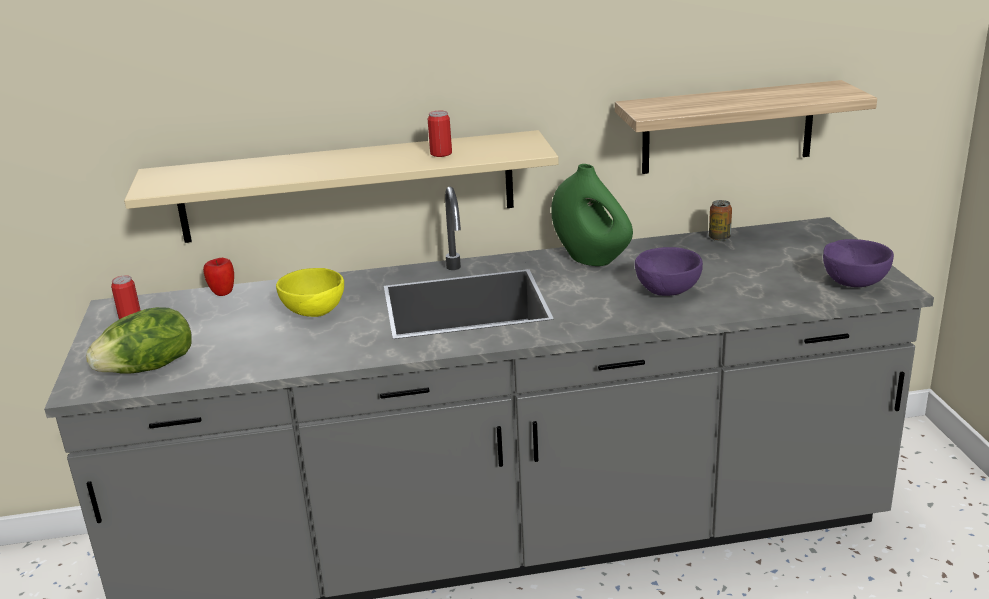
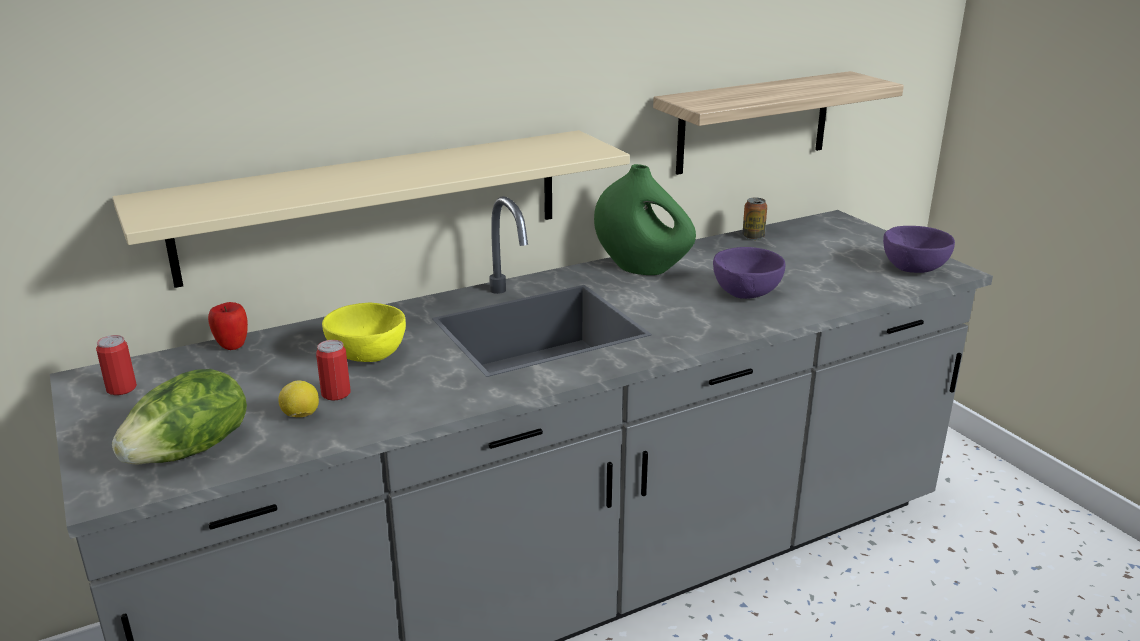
camera: 20 degrees left, 0 degrees up
can [428,111,452,157] -> can moved to [316,340,351,401]
none -> lemon [278,380,319,417]

